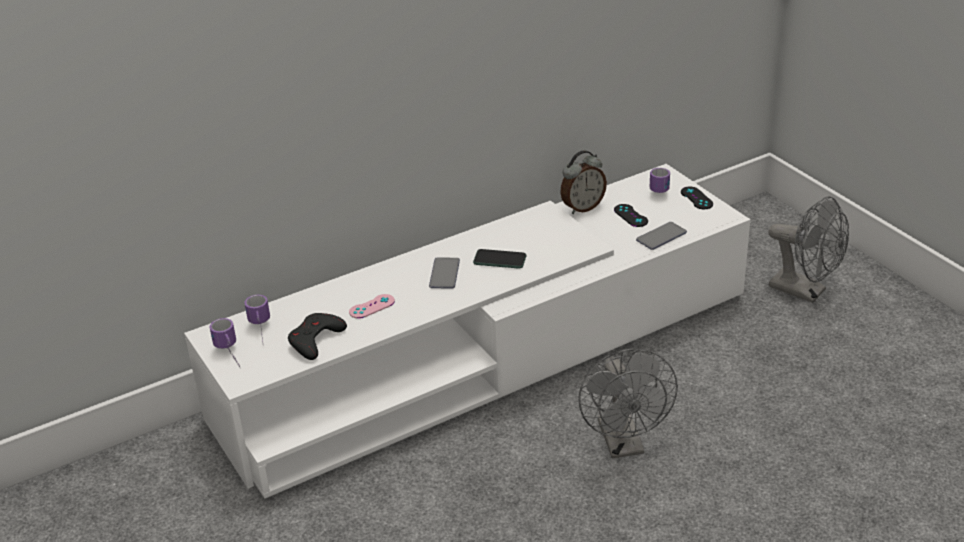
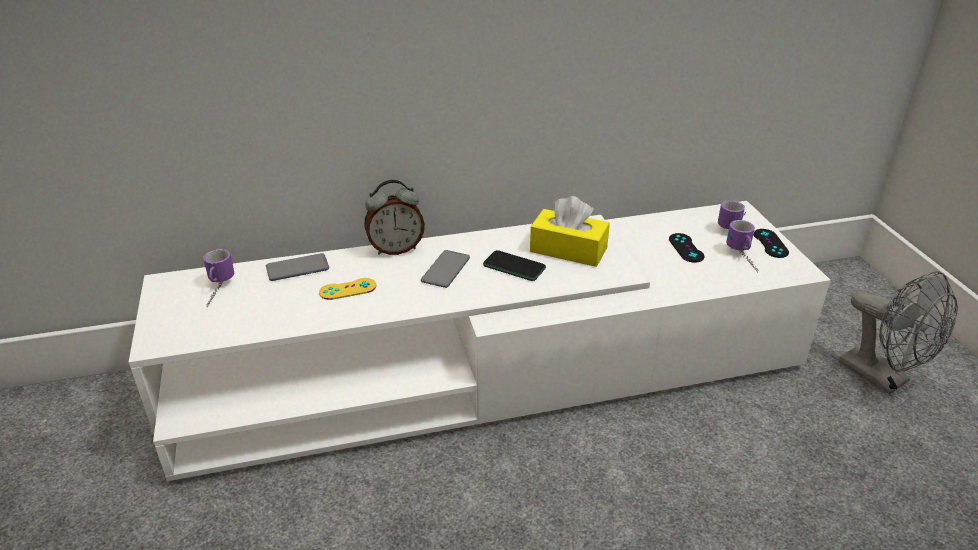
camera: 15 degrees right, 0 degrees up
mug [210,318,240,367] -> mug moved to [726,220,758,272]
black game controller [288,313,347,360] -> none
pink game controller [349,294,395,319] -> yellow game controller [319,278,376,300]
alarm clock [560,150,607,214] -> alarm clock moved to [364,180,425,255]
grey fan [579,349,678,459] -> none
phone [636,222,687,250] -> phone moved to [266,253,329,281]
none -> yellow tissue box [530,196,610,267]

